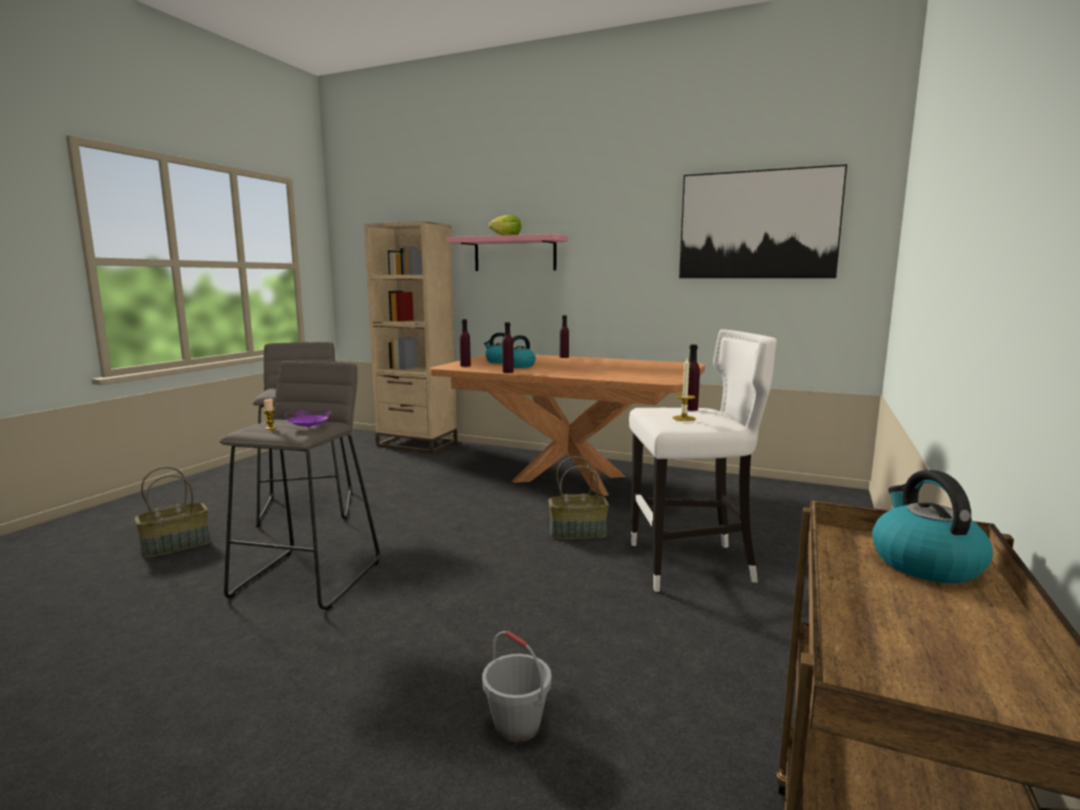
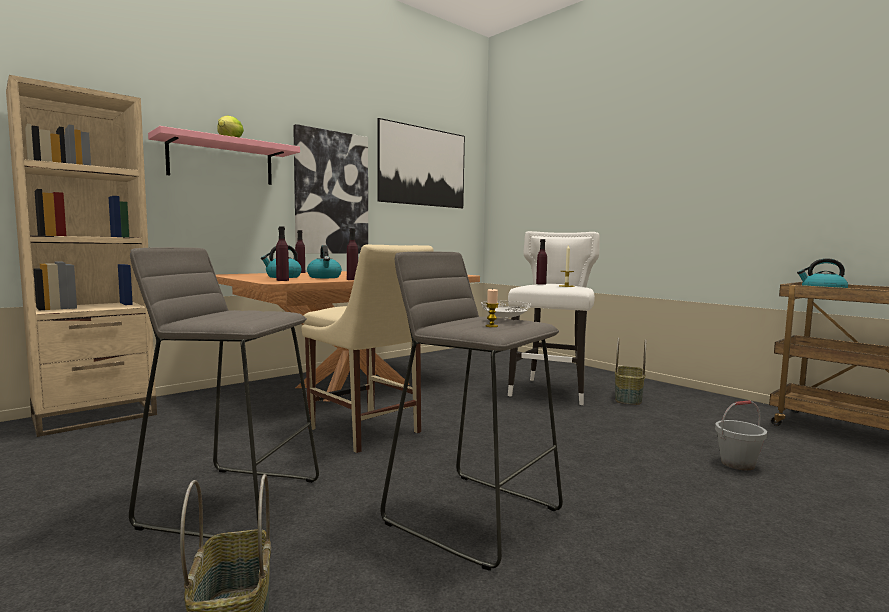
camera: 65 degrees left, 5 degrees down
purple plate [285,409,331,428] -> white plate [481,301,530,320]
basket [548,456,609,539] -> basket moved to [615,337,646,405]
none -> picture [293,124,368,254]
none -> beige chair [302,245,434,453]

